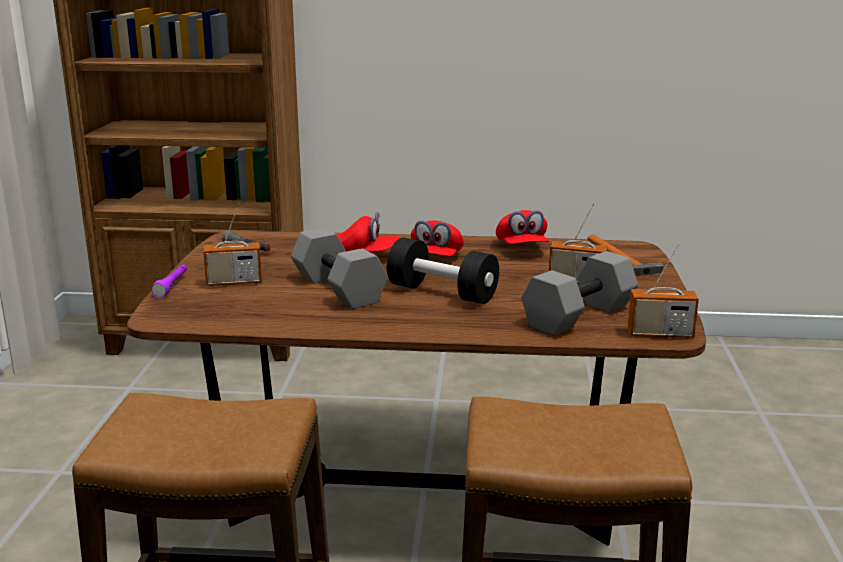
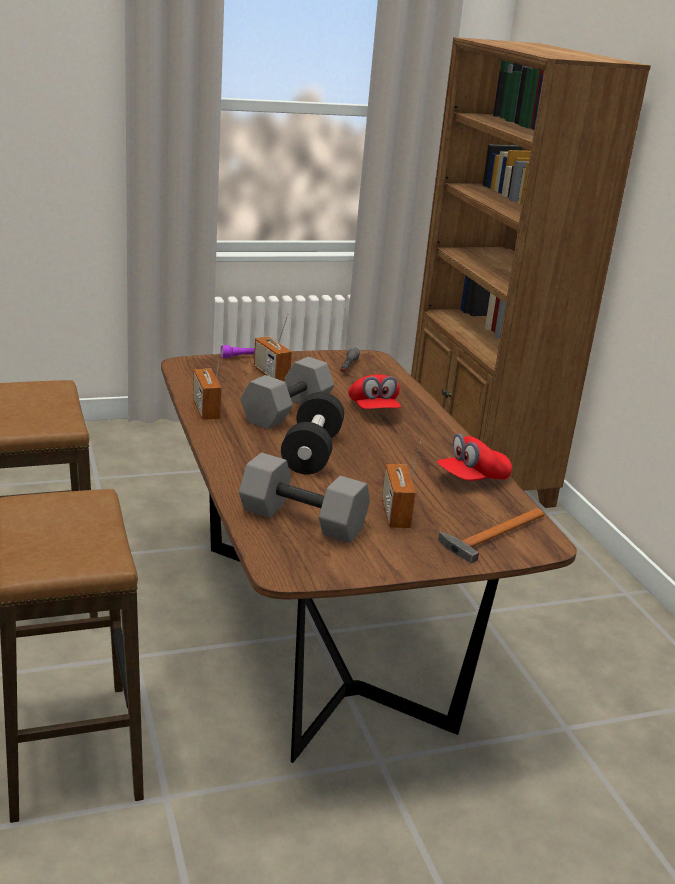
camera: 65 degrees right, 5 degrees up
red cap [411,220,464,256] -> none
radio [628,244,699,338] -> radio moved to [193,344,222,420]

